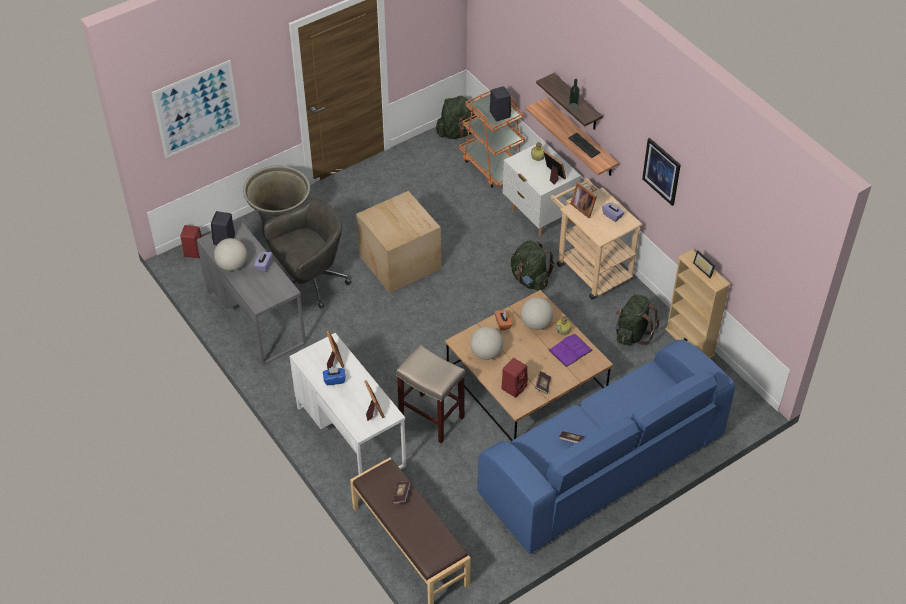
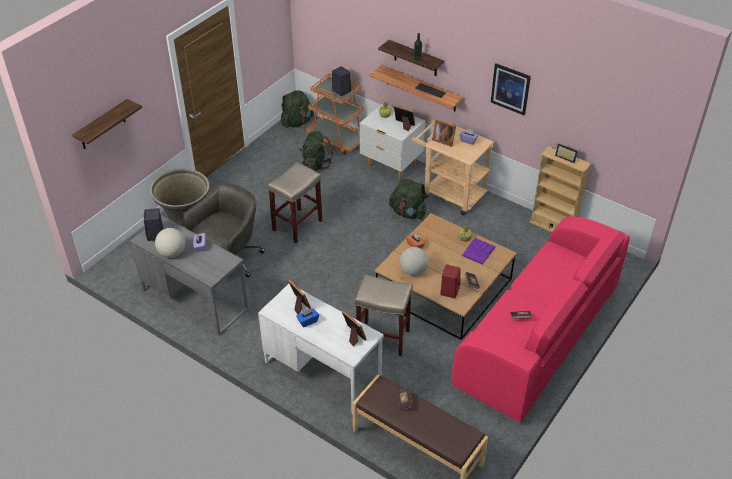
camera: 20 degrees left, 5 degrees down
picture [151,60,240,158] -> shelf [72,99,142,149]
red speaker [180,225,202,258] -> none
cardboard box [356,191,441,293] -> beige stool [268,162,322,243]
blue sofa [477,340,735,554] -> pink sofa [451,216,630,423]
globe [521,297,553,330] -> none
green backpack [616,294,659,346] -> green backpack moved to [299,131,333,171]

